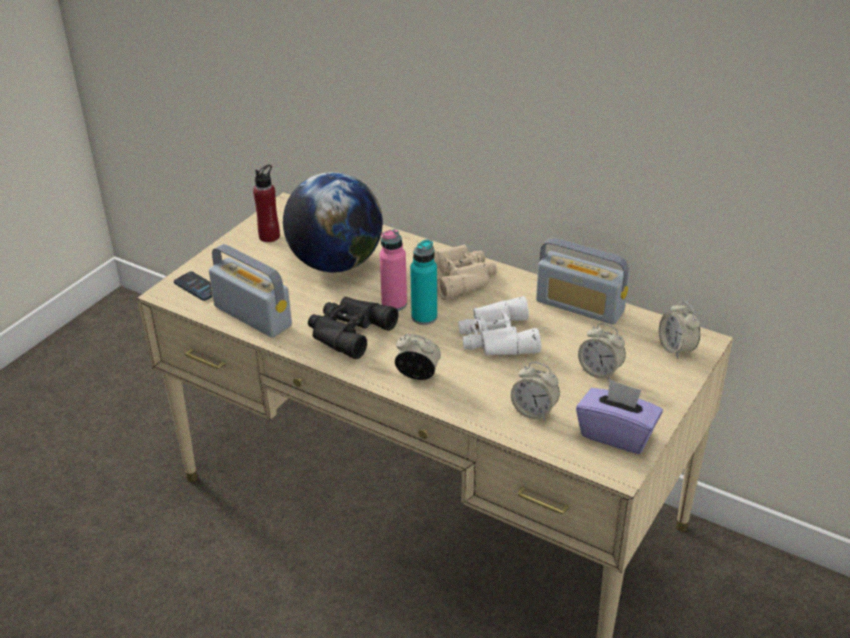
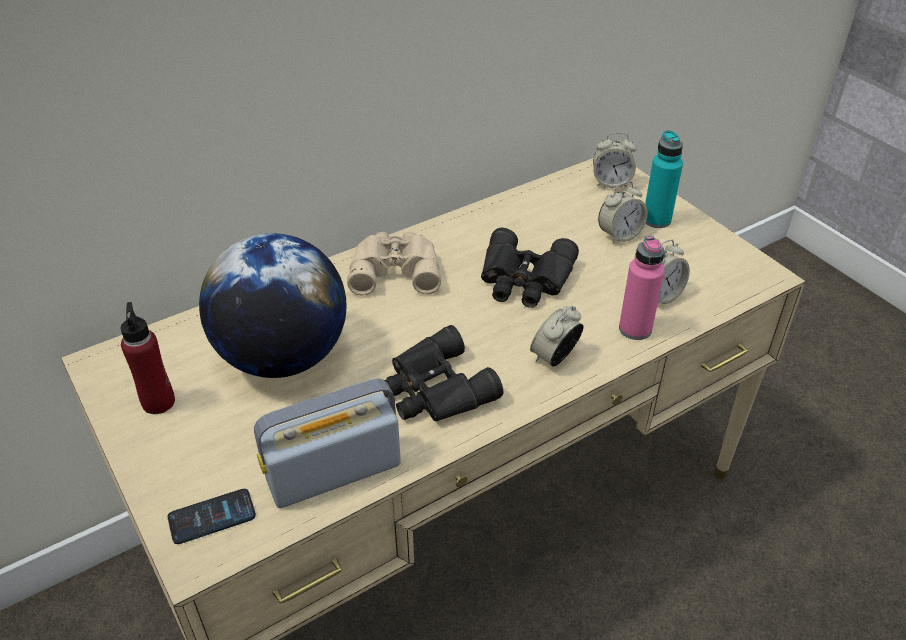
camera: 65 degrees left, 5 degrees up
pink bottle [380,229,407,311] -> pink bottle moved to [619,236,665,340]
turquoise bottle [410,239,437,325] -> turquoise bottle moved to [645,130,683,228]
white binoculars [458,296,541,355] -> black binoculars [481,228,579,308]
radio [536,238,629,325] -> none
purple tissue box [576,379,663,454] -> none

